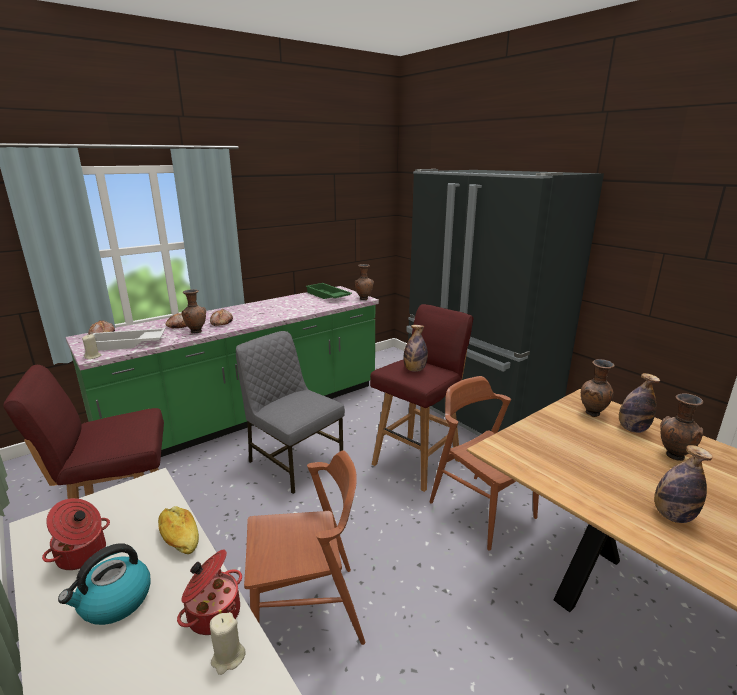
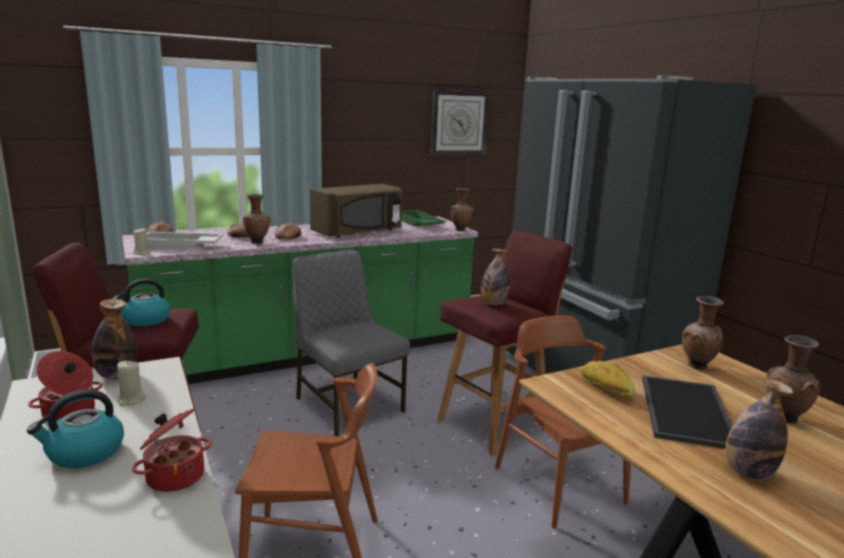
camera: 10 degrees right, 5 degrees down
bread [158,506,199,554] -> bread moved to [581,361,635,399]
beige candle [210,612,246,675] -> beige candle moved to [117,361,146,406]
bottle [619,373,660,433] -> bottle moved to [91,299,138,380]
none -> kettle [112,278,170,326]
none -> brown microwave [310,184,403,238]
none -> wall clock [430,90,490,155]
none -> tray [642,375,732,449]

